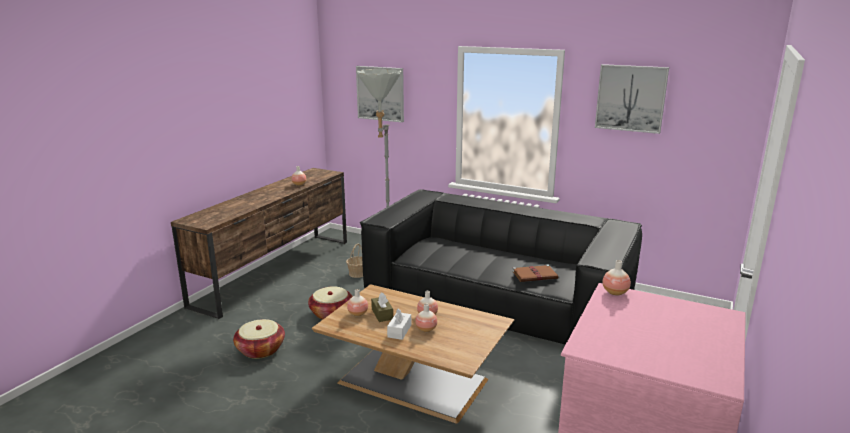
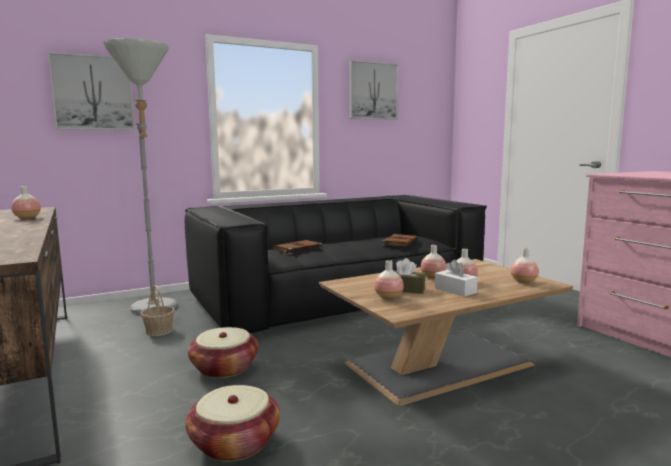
camera: 55 degrees left, 10 degrees down
vase [602,260,631,295] -> vase moved to [510,248,539,283]
none -> brown book [273,240,322,254]

